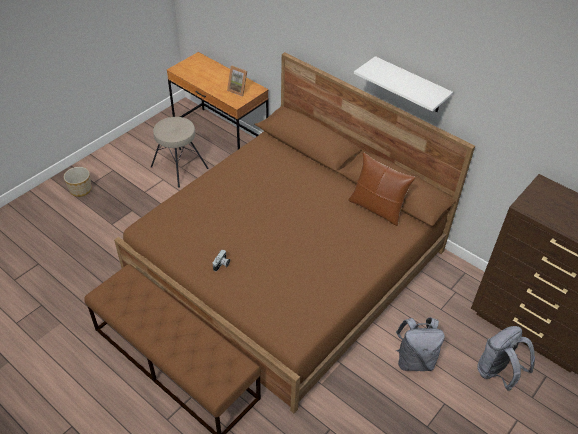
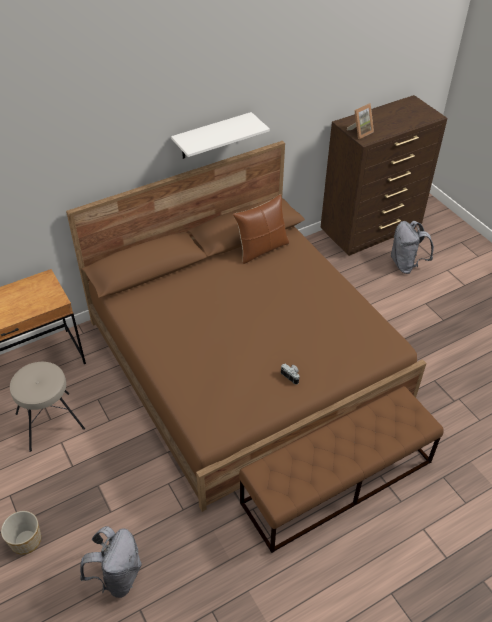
camera: 70 degrees left, 0 degrees up
picture frame [227,66,247,96] -> picture frame moved to [347,103,374,139]
grey backpack [396,317,445,371] -> grey backpack moved to [80,526,142,598]

